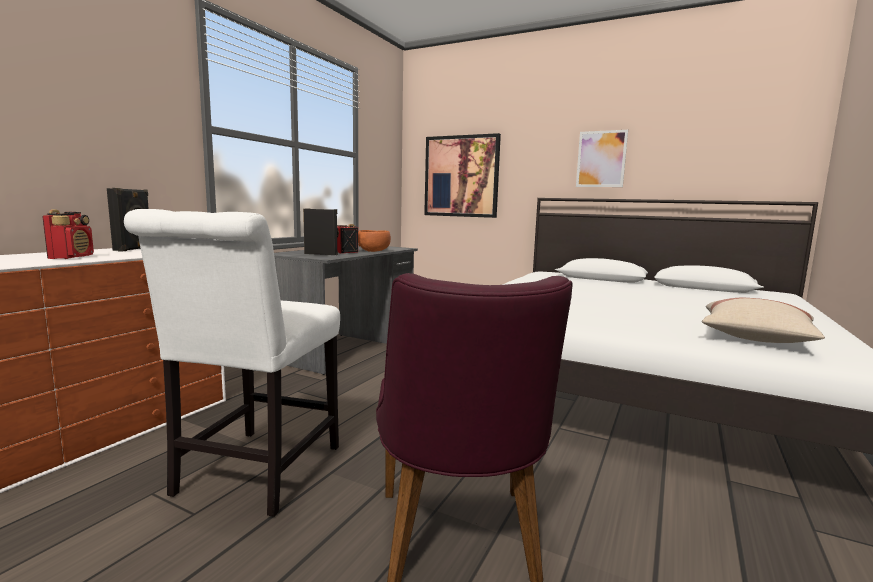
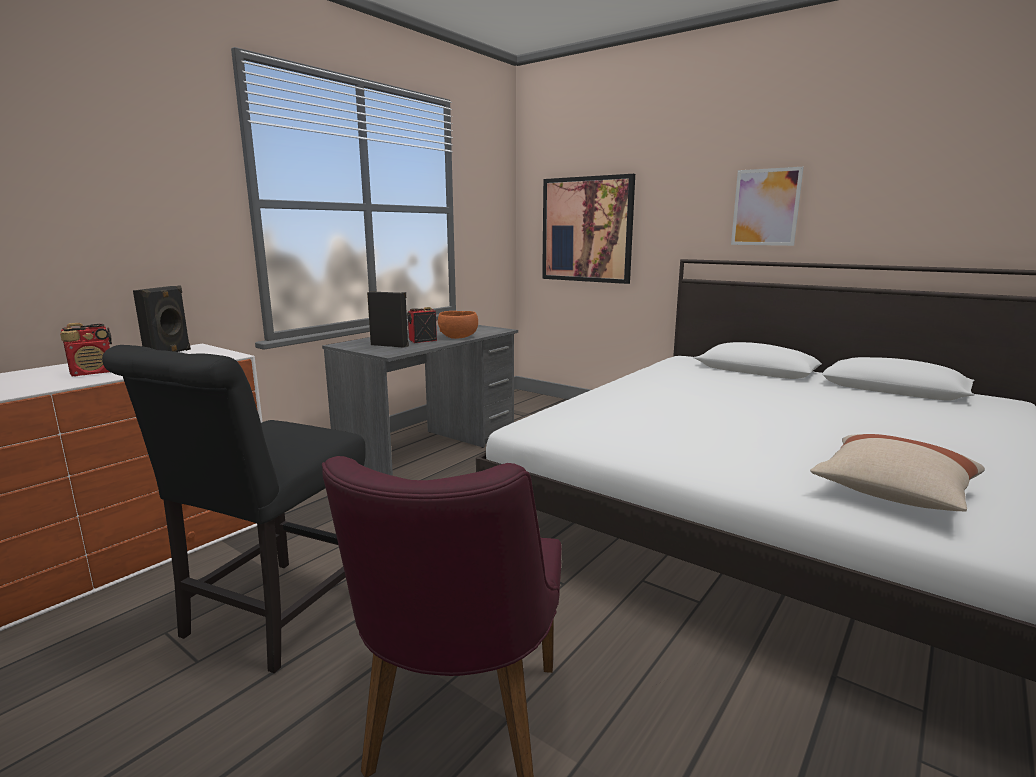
camera: 10 degrees right, 5 degrees up
radio [42,210,94,259] -> radio turned 45 degrees clockwise [60,323,112,376]
white chair [124,209,340,517] -> black chair [102,345,366,673]

